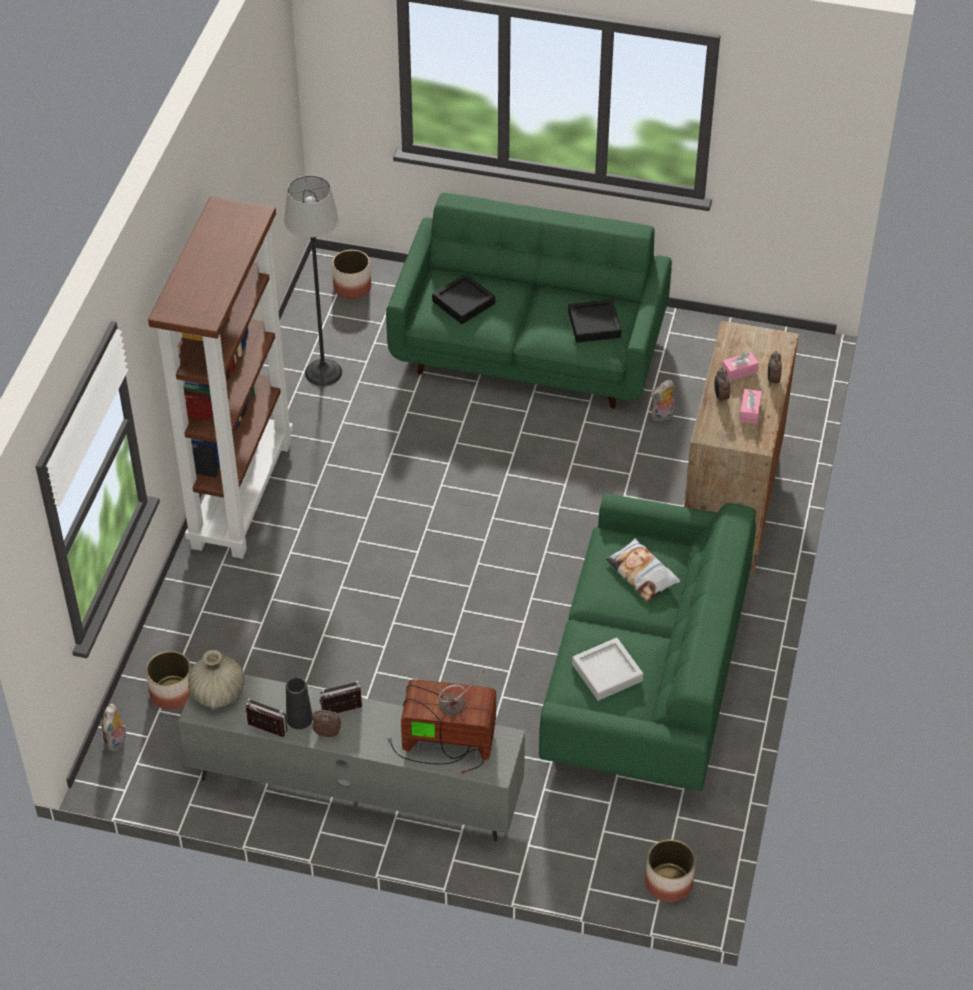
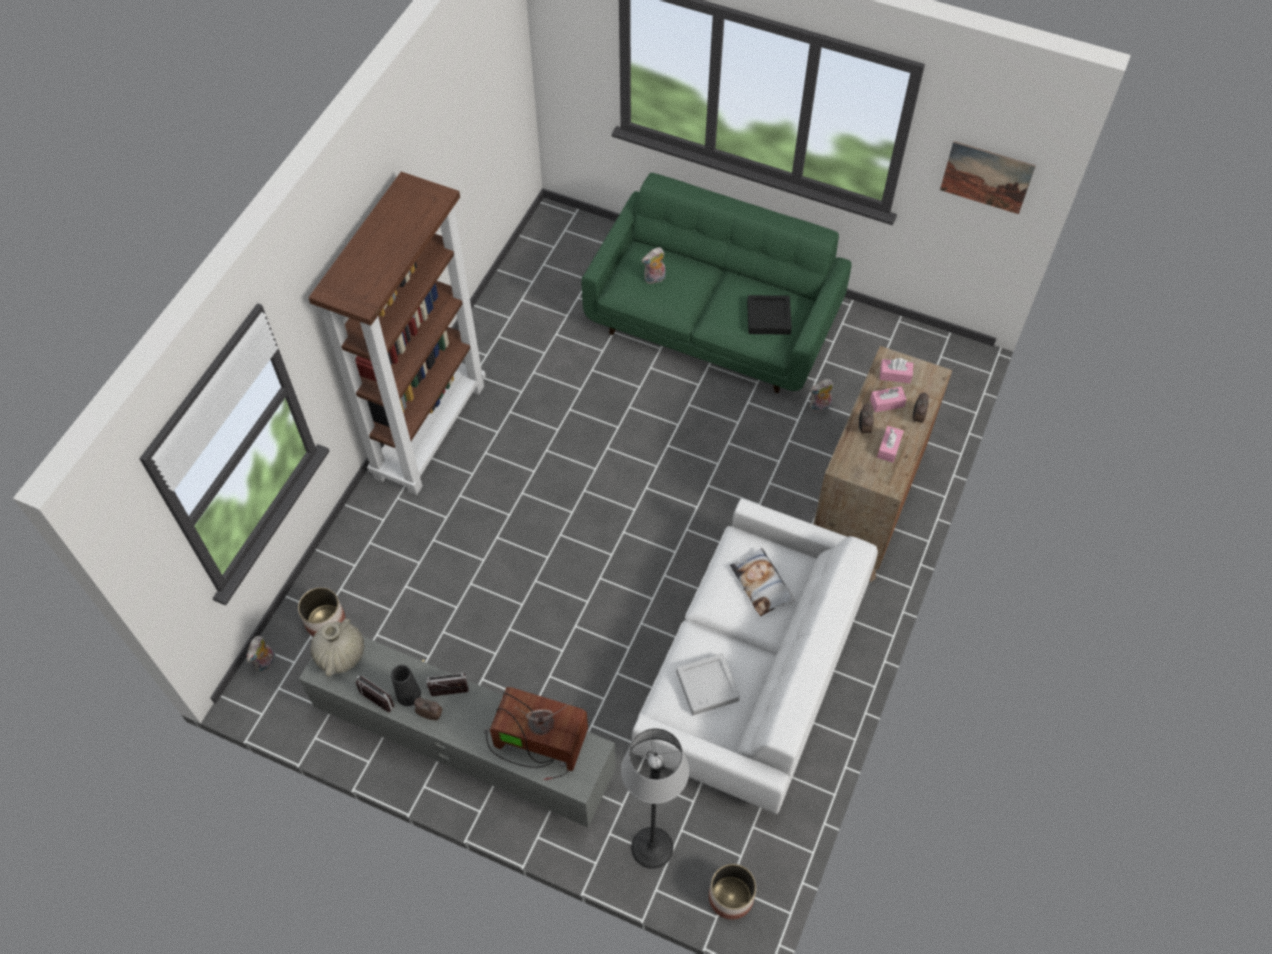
camera: 10 degrees right, 10 degrees up
floor lamp [284,175,342,386] -> floor lamp moved to [621,728,689,869]
planter [332,250,371,299] -> none
black tray [432,274,495,324] -> plush toy [641,247,666,284]
green sofa [539,493,756,791] -> white sofa [632,498,878,814]
none -> pink tissue box [880,358,913,383]
none -> picture [940,141,1036,214]

